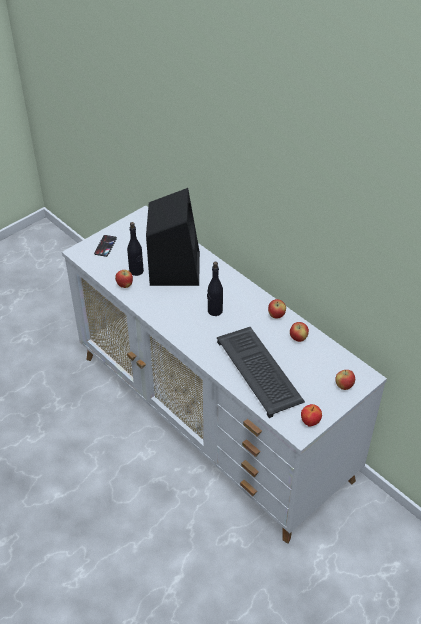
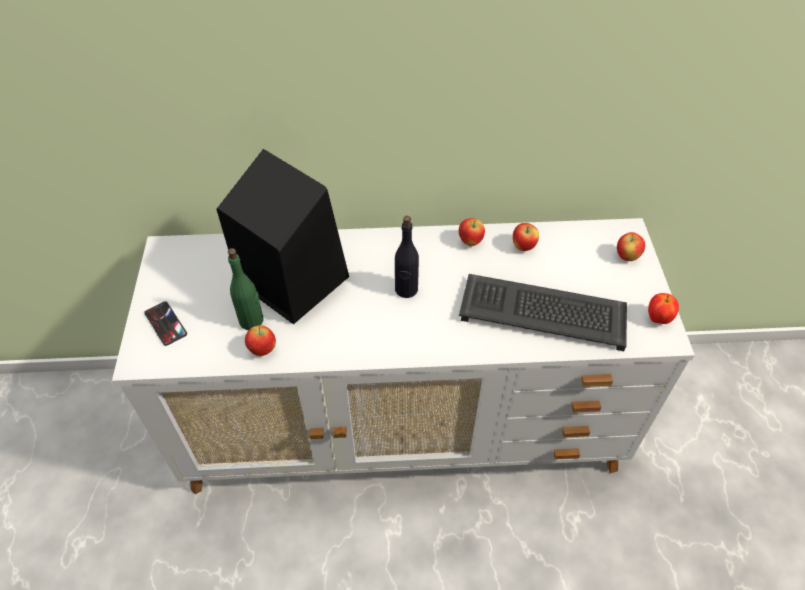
camera: 50 degrees left, 5 degrees up
black bottle [127,222,144,276] -> green bottle [228,248,263,330]

